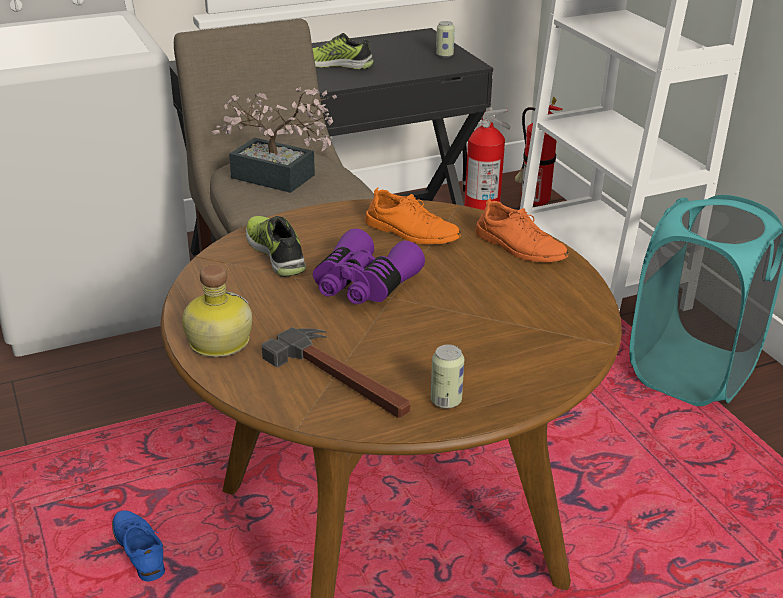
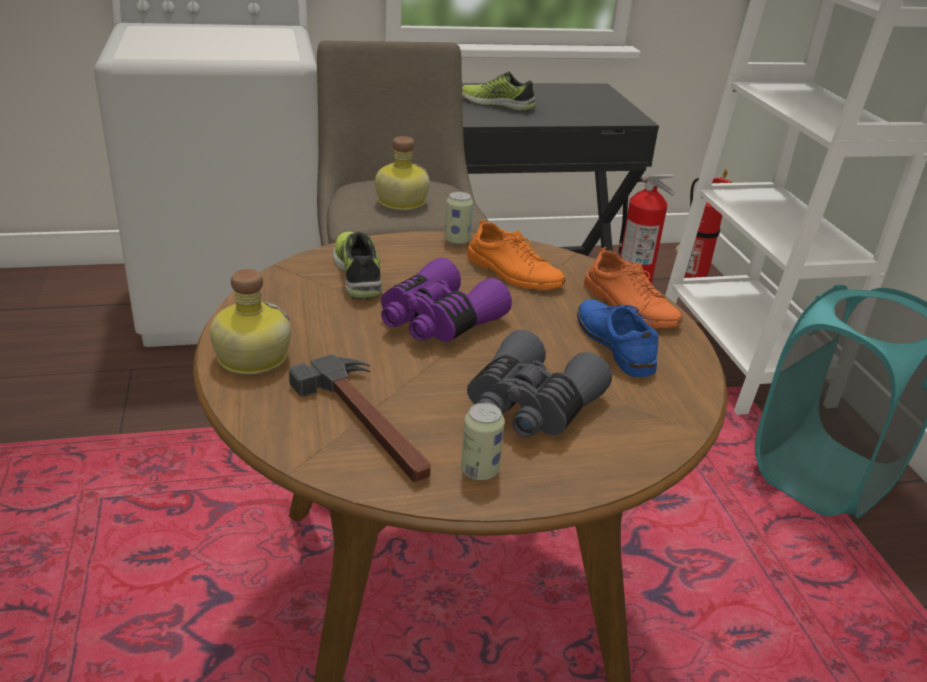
camera: 10 degrees right, 0 degrees up
blue shoe [112,510,165,582] -> blue shoe moved to [577,299,659,377]
potted plant [212,87,337,193] -> bottle [375,136,430,211]
can [436,21,455,57] -> can moved to [444,192,473,245]
none -> grey binoculars [467,330,612,437]

